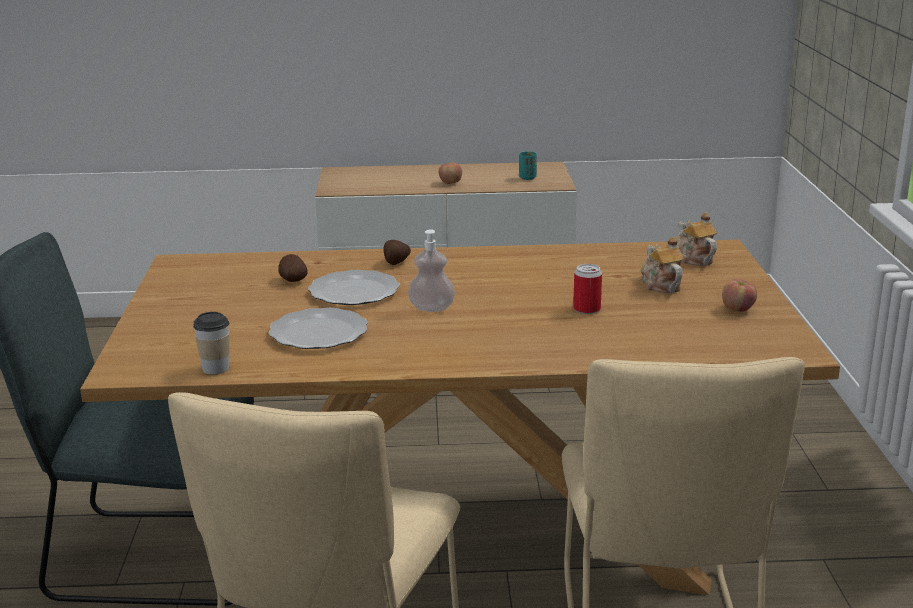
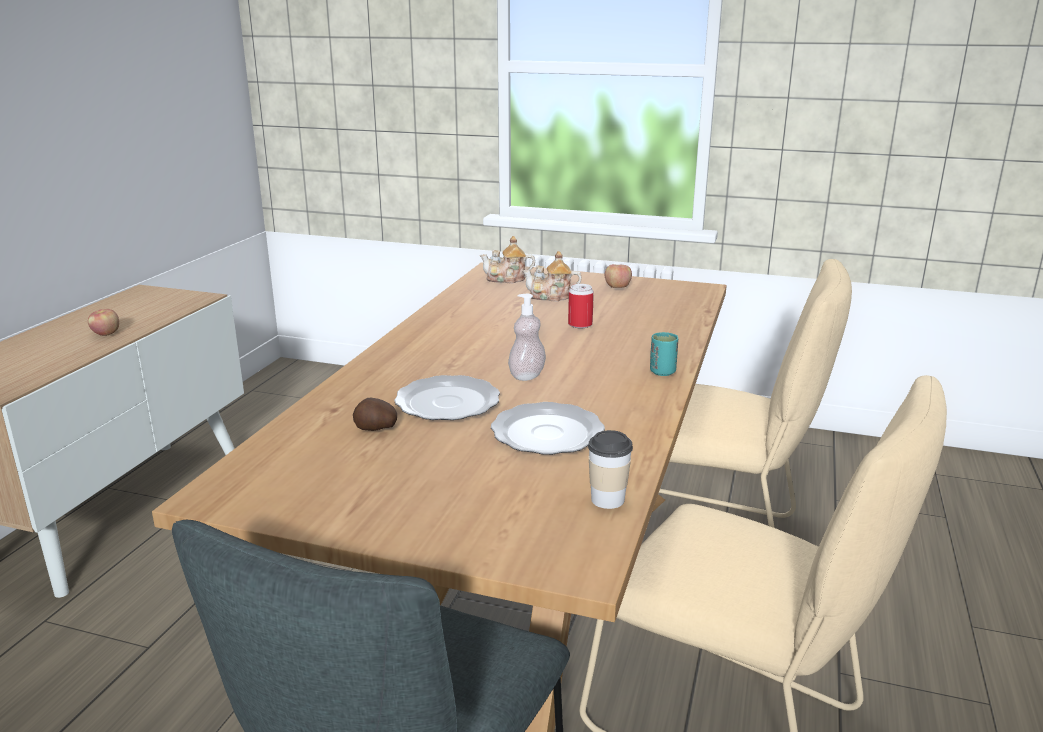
camera: 70 degrees left, 0 degrees up
potato [384,240,411,265] -> none
turquoise cup [519,151,537,180] -> turquoise cup moved to [650,332,678,376]

